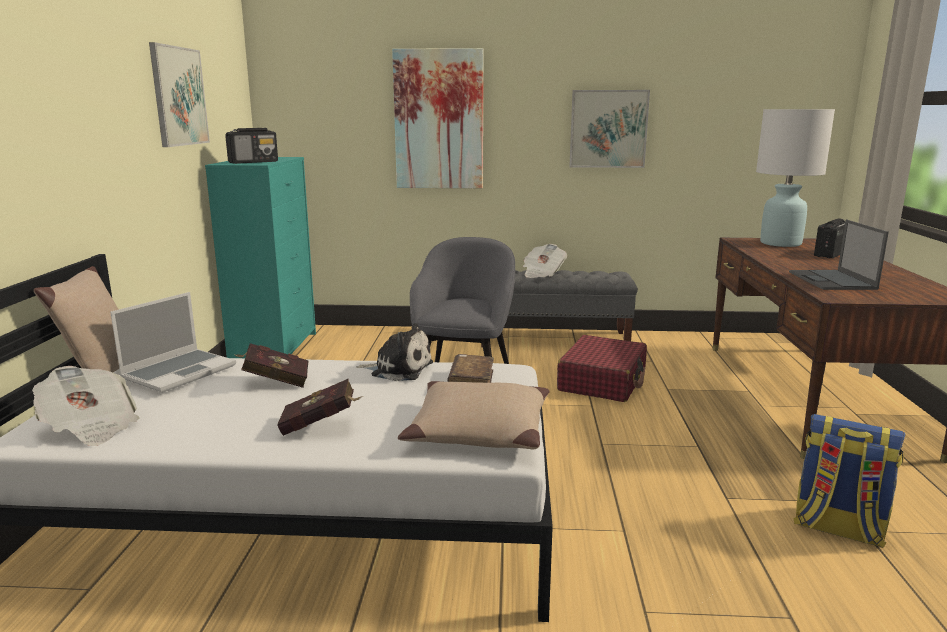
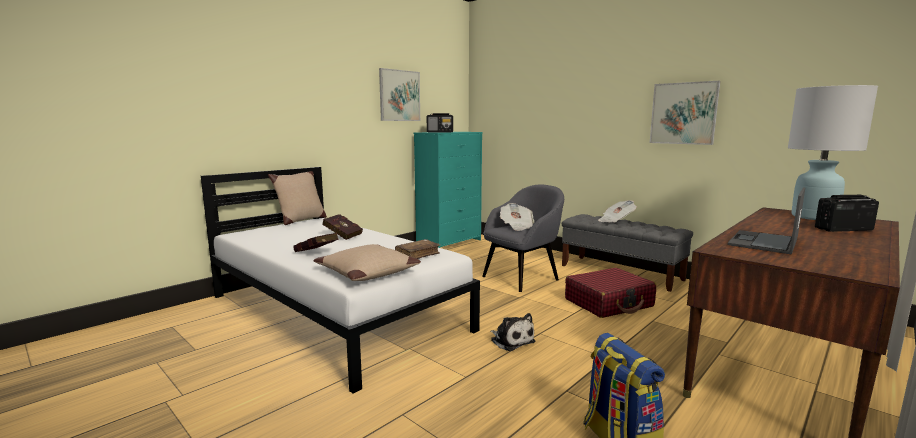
camera: 40 degrees right, 5 degrees down
newspaper [32,366,139,446] -> newspaper moved to [500,203,534,231]
laptop [110,292,236,392] -> none
plush toy [356,323,433,381] -> plush toy moved to [490,313,535,351]
picture [392,48,483,188] -> none

